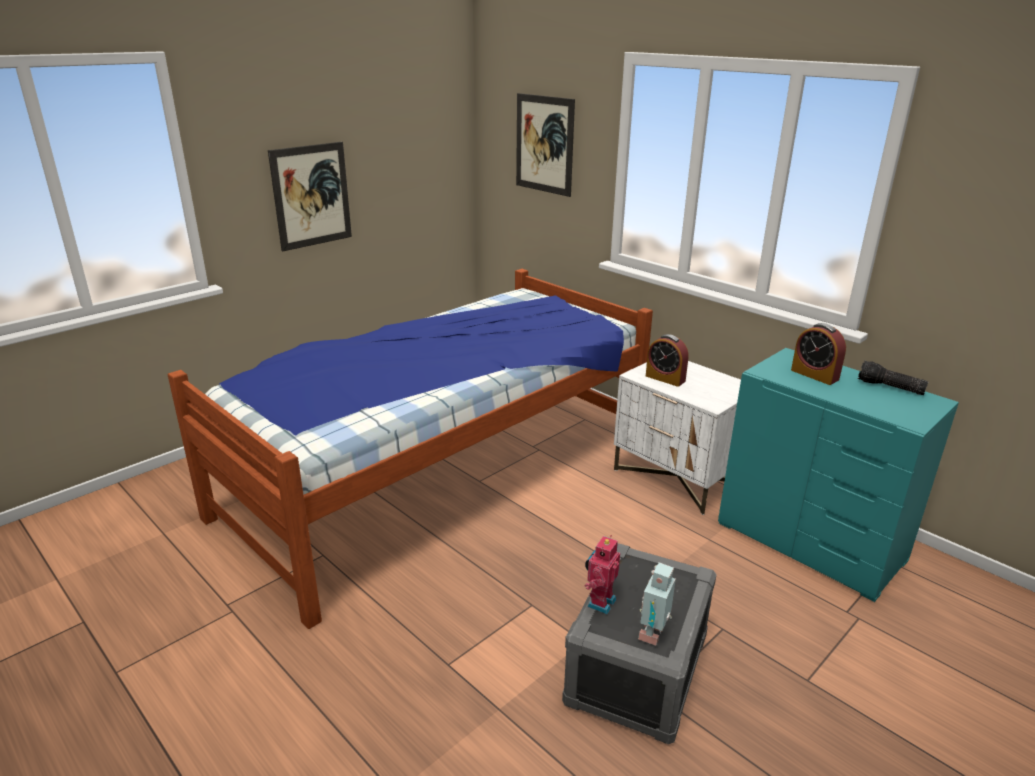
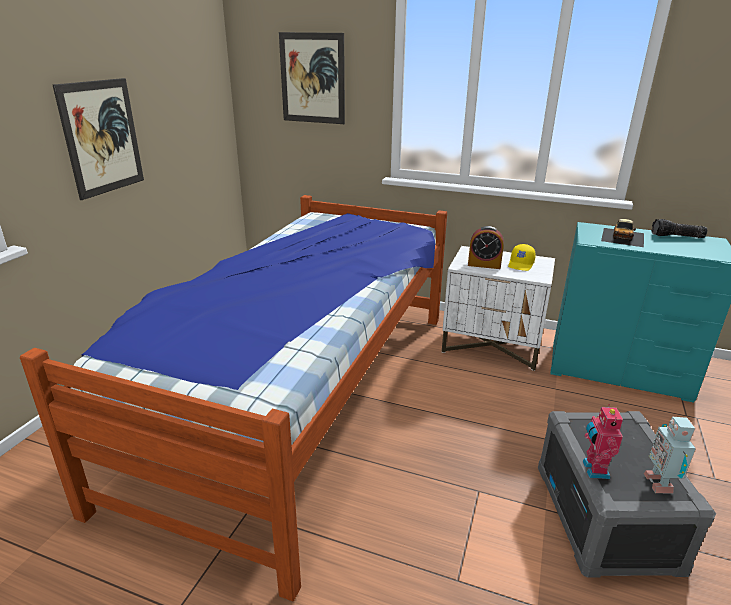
camera: 25 degrees left, 0 degrees up
alarm clock [791,323,846,385] -> toy car [601,219,644,247]
none -> yellow cap [508,244,536,271]

